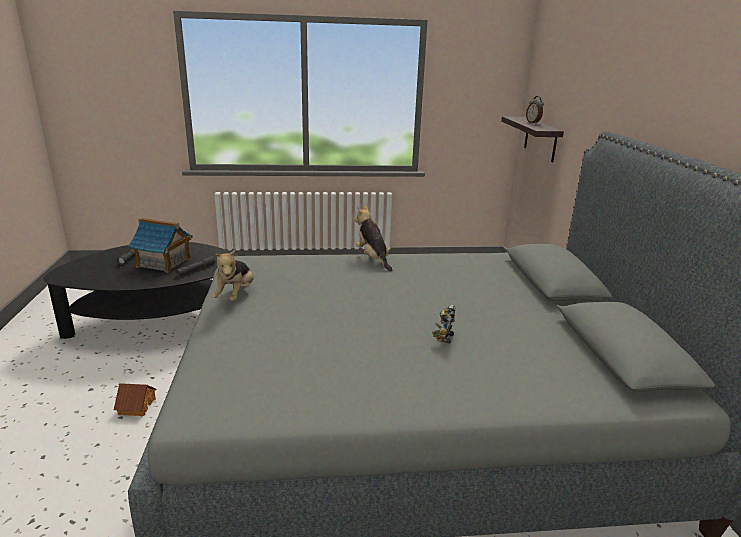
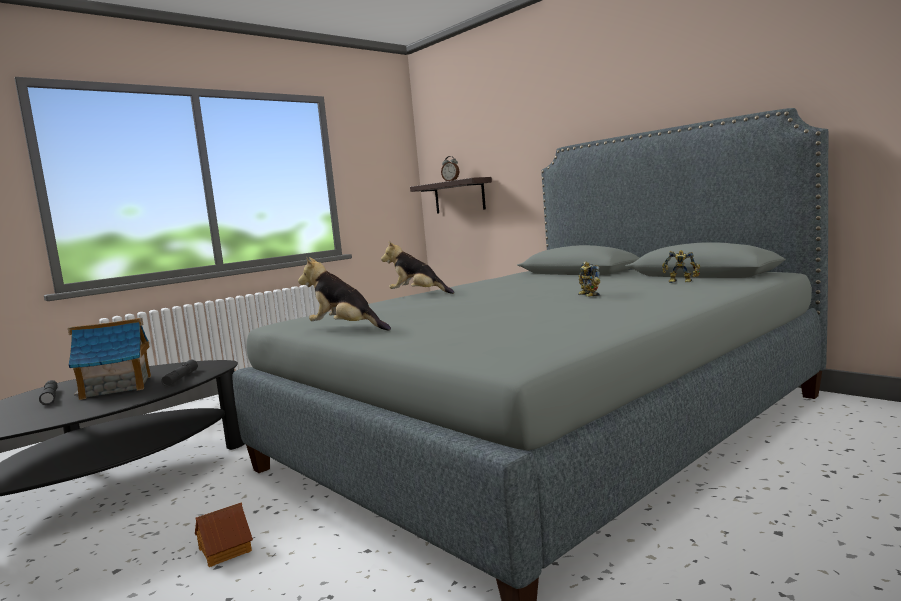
camera: 35 degrees left, 15 degrees down
plush toy [212,249,254,302] -> plush toy turned 150 degrees clockwise [298,257,391,331]
none -> toy robot [662,250,700,283]

